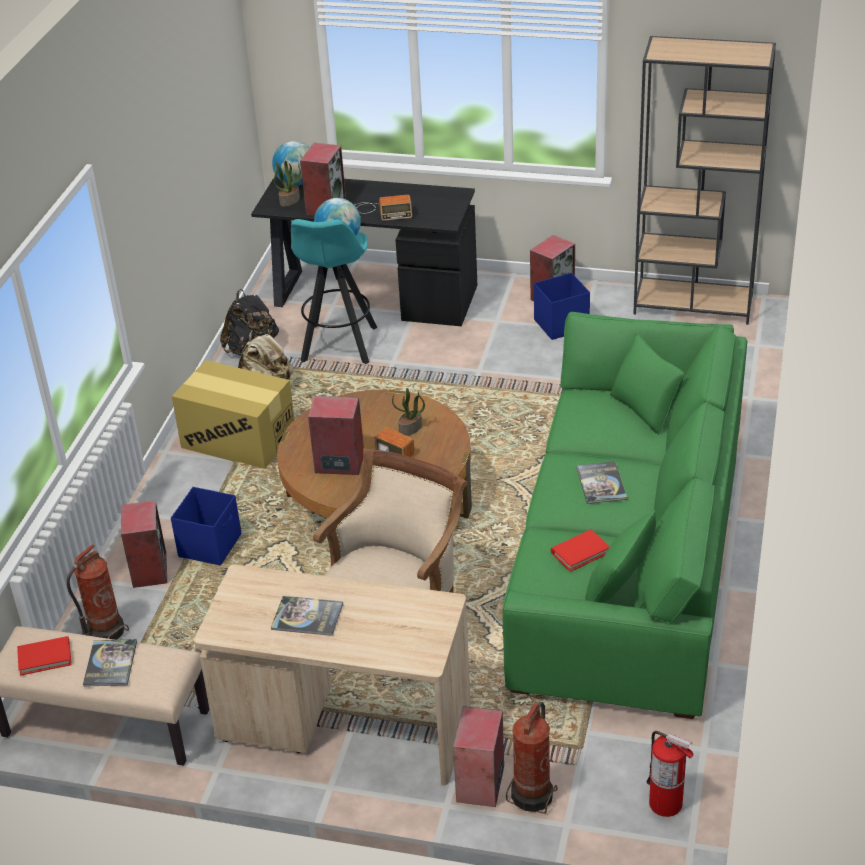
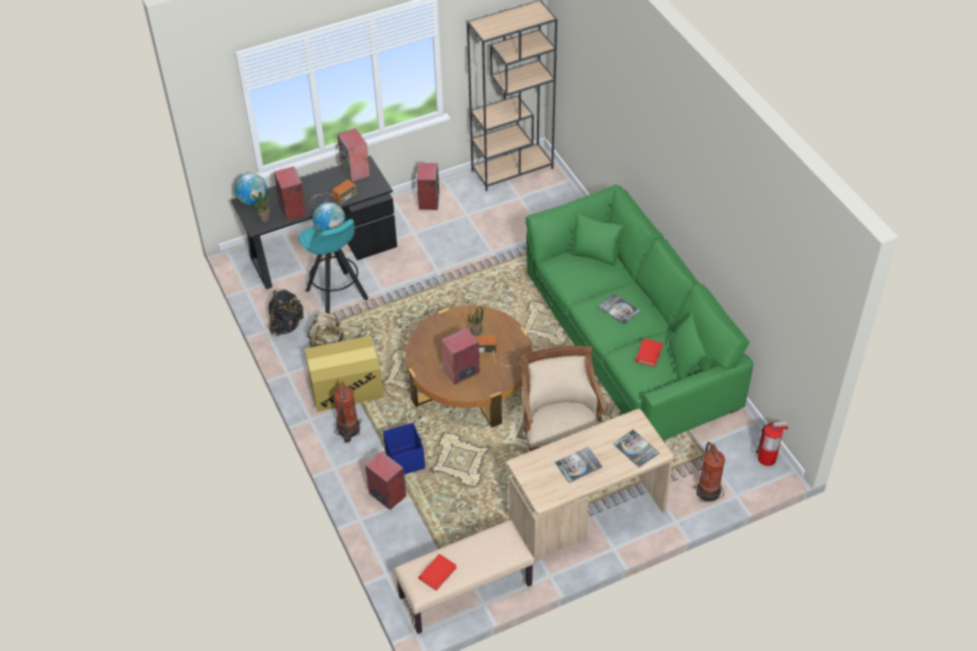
camera: 40 degrees left, 10 degrees up
fire extinguisher [67,544,129,640] -> fire extinguisher moved to [334,381,361,443]
book [83,639,137,687] -> book moved to [613,429,659,468]
speaker [453,706,504,807] -> speaker moved to [337,128,370,182]
blue storage box [534,273,590,340] -> none

